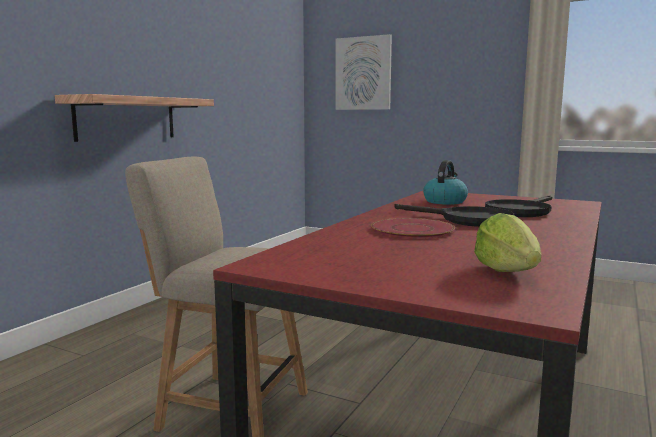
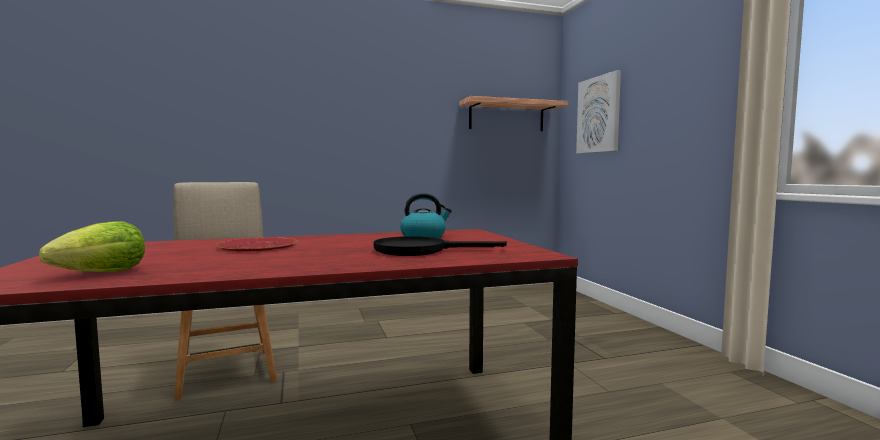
camera: 45 degrees right, 5 degrees down
shelf [55,94,214,142] -> shelf moved to [460,96,568,131]
black frying pan [395,204,514,227] -> none

